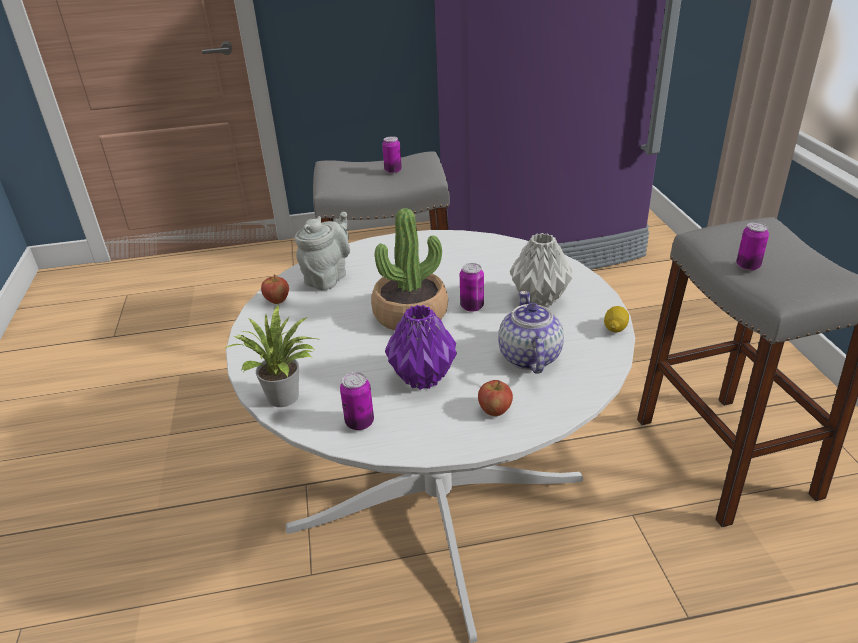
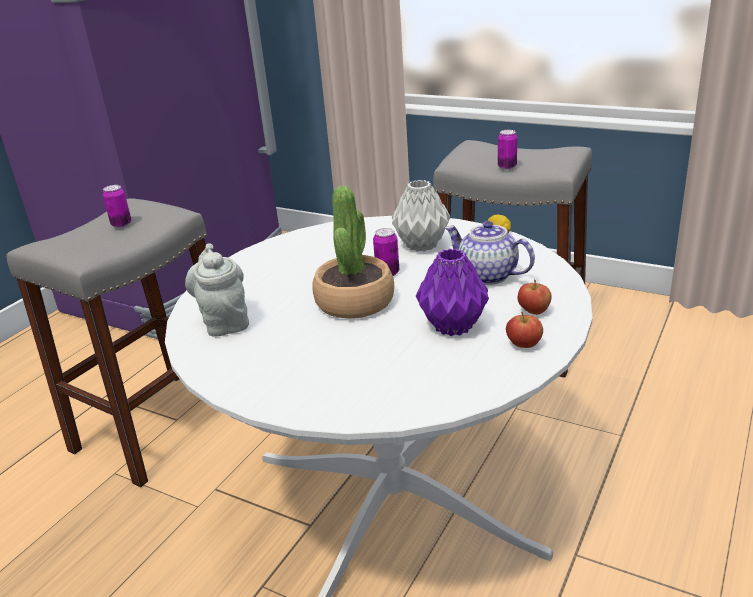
camera: 50 degrees left, 5 degrees down
potted plant [223,304,316,407] -> none
apple [261,274,289,304] -> apple moved to [506,312,543,348]
can [340,372,374,430] -> none

